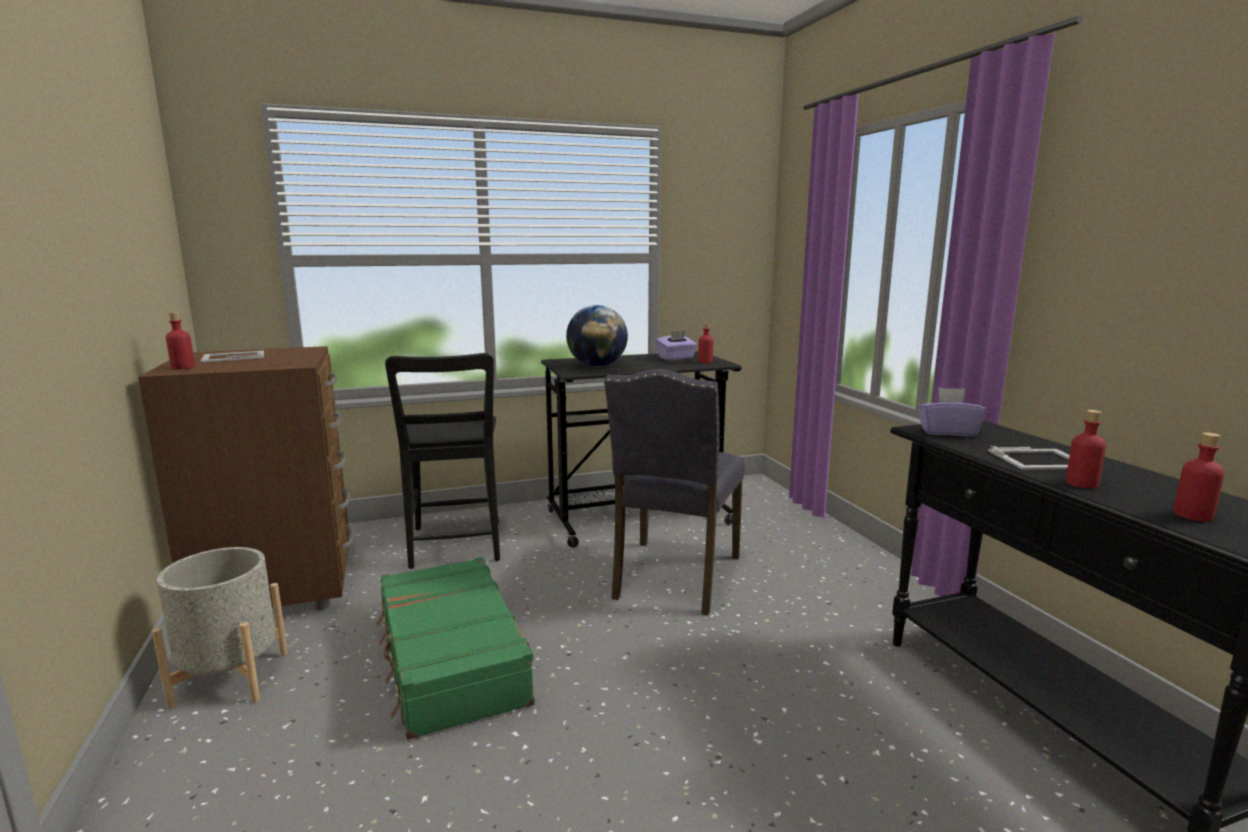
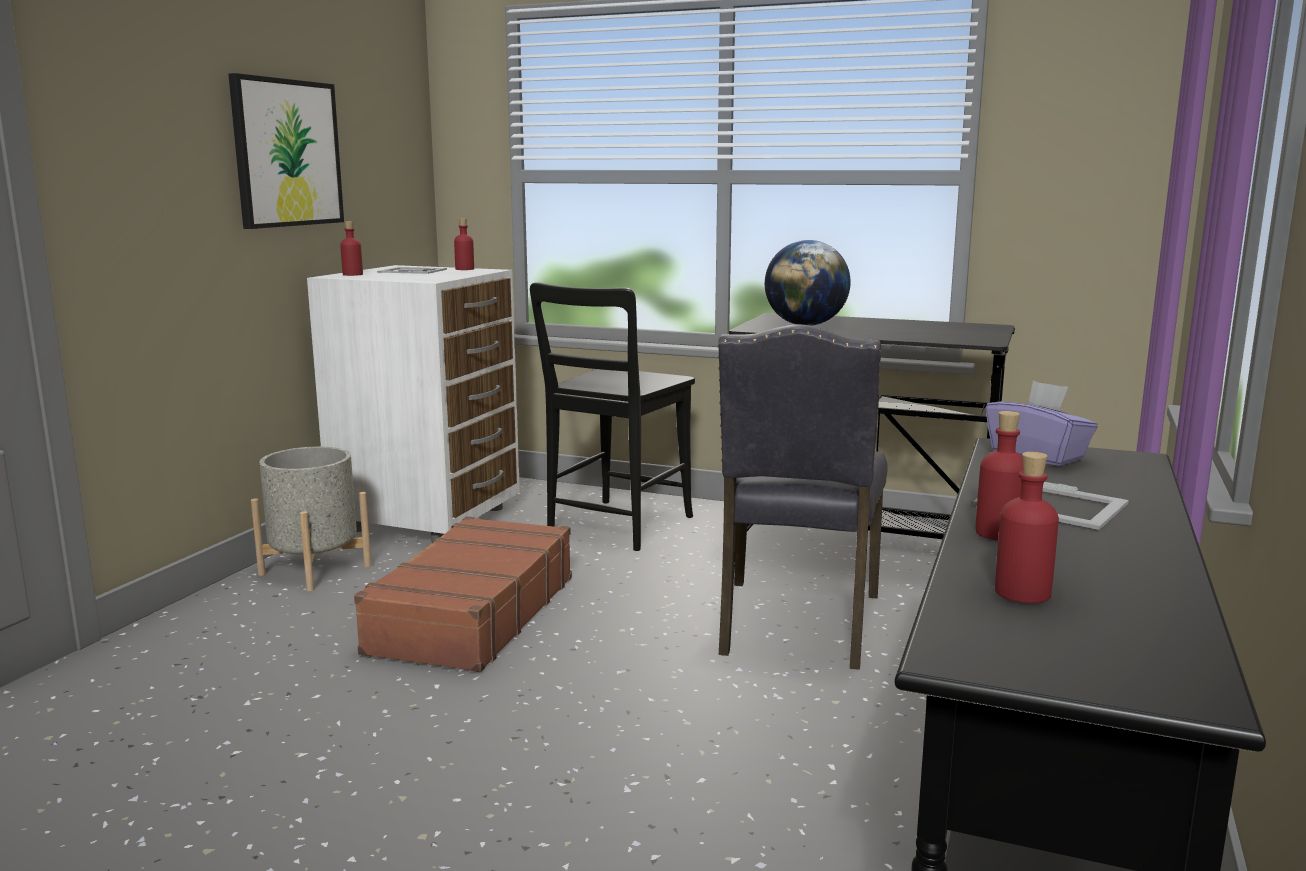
camera: 40 degrees right, 0 degrees up
brown dresser [138,346,354,610] -> white dresser [307,265,520,543]
green suitcase [376,557,535,740] -> brown suitcase [354,516,572,672]
grey chair [604,369,745,615] -> grey chair turned 45 degrees counterclockwise [718,324,888,670]
purple tissue box [656,330,697,360] -> none
red bottle [698,323,714,363] -> red bottle moved to [454,218,474,270]
none -> picture [228,73,344,229]

